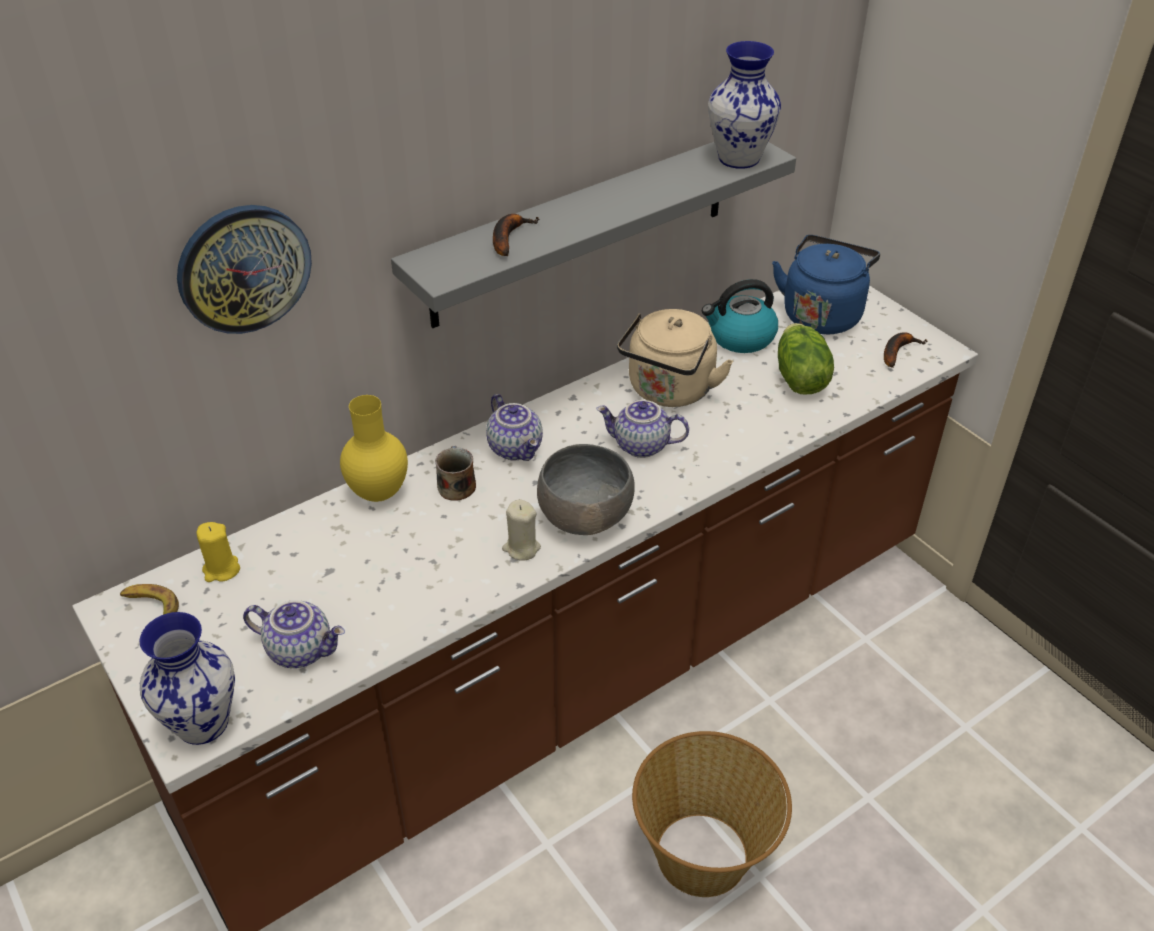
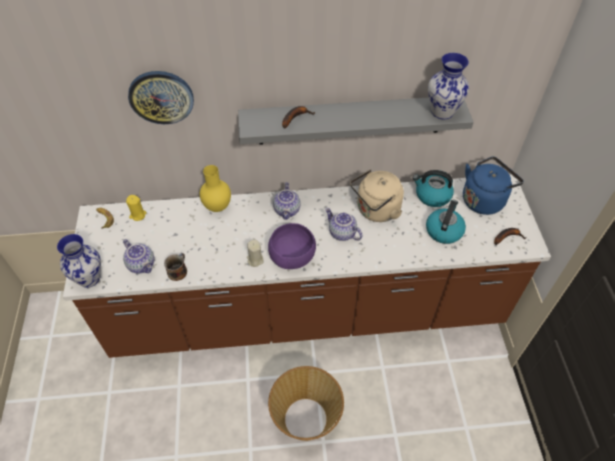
camera: 30 degrees right, 10 degrees up
mug [435,446,476,501] -> mug moved to [164,253,187,281]
grey bowl [537,444,635,535] -> purple bowl [268,223,316,269]
lettuce [778,323,834,394] -> kettle [426,200,466,244]

